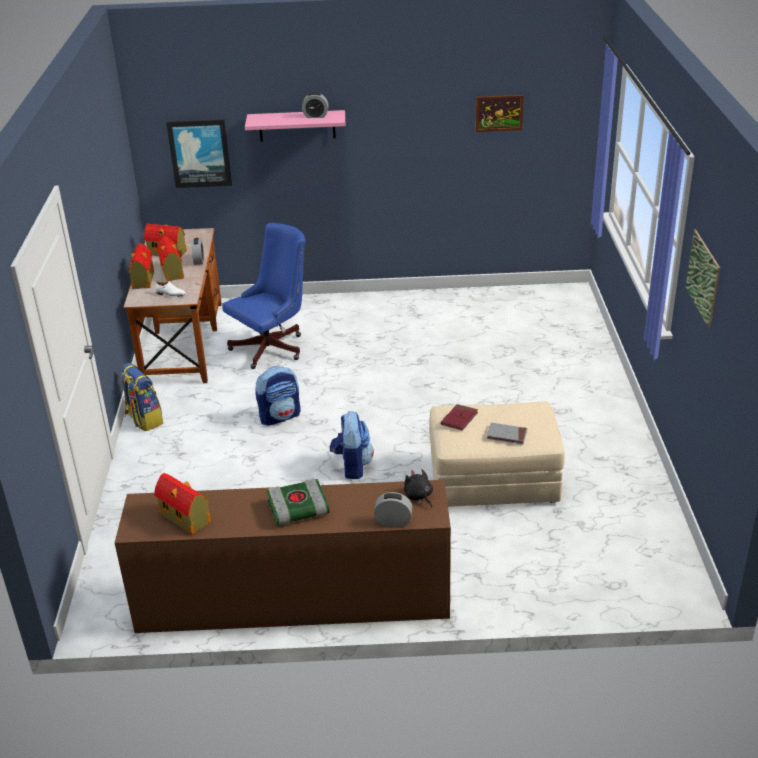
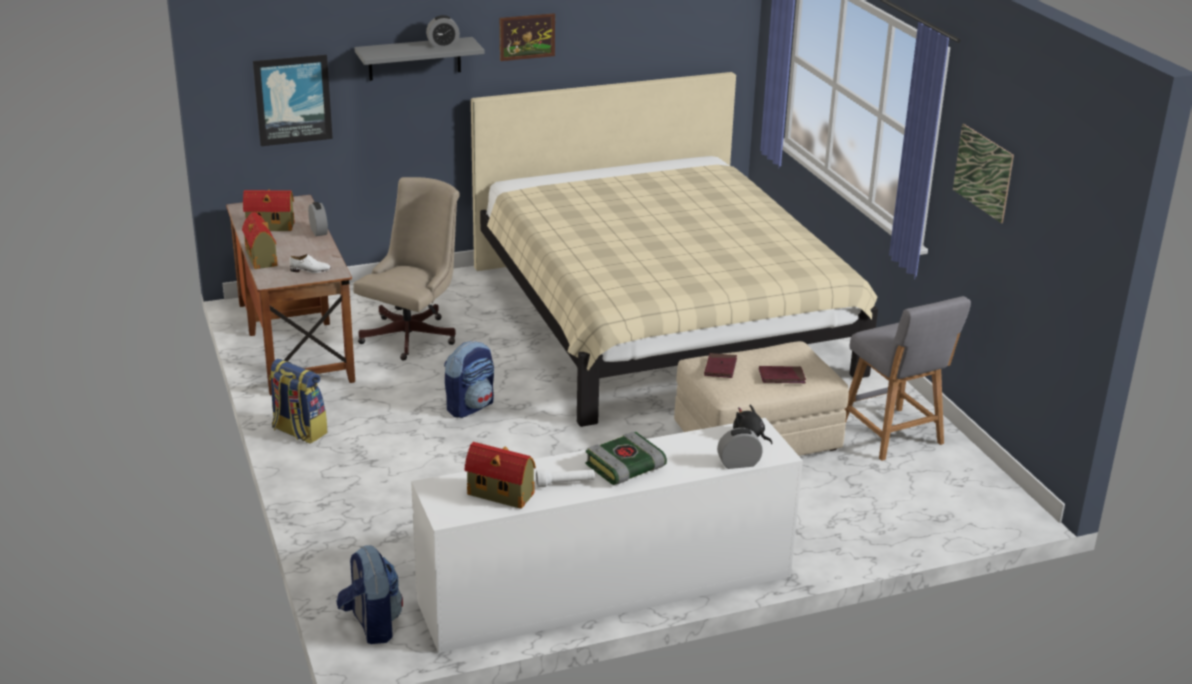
camera: 20 degrees left, 5 degrees down
brown dresser [115,480,451,633] -> white dresser [411,418,803,653]
toy house [157,236,184,281] -> none
blue office chair [222,223,306,369] -> beige office chair [353,177,460,361]
pink shelf [245,110,345,142] -> grey shelf [354,37,485,81]
backpack [330,411,374,479] -> backpack moved to [336,545,403,644]
picture [475,95,524,132] -> picture moved to [500,13,555,61]
grey book [486,423,527,445] -> red book [759,366,806,383]
none -> beige bed [471,72,878,427]
none -> white flashlight [536,469,595,487]
none -> grey stool [845,296,971,461]

